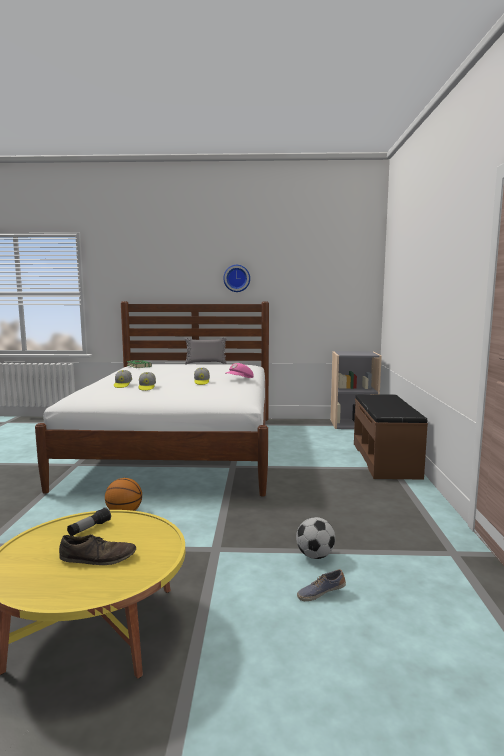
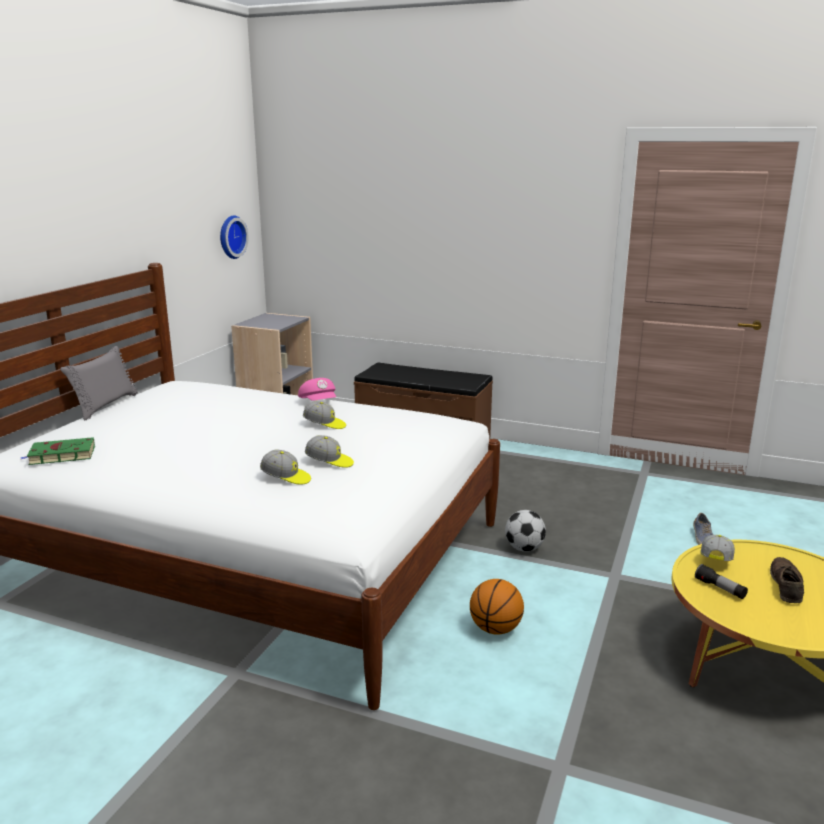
camera: 70 degrees left, 10 degrees up
wall clock [223,265,250,292] -> wall clock moved to [220,215,249,259]
football [296,517,335,559] -> football moved to [505,510,546,552]
none -> cap [700,535,735,561]

